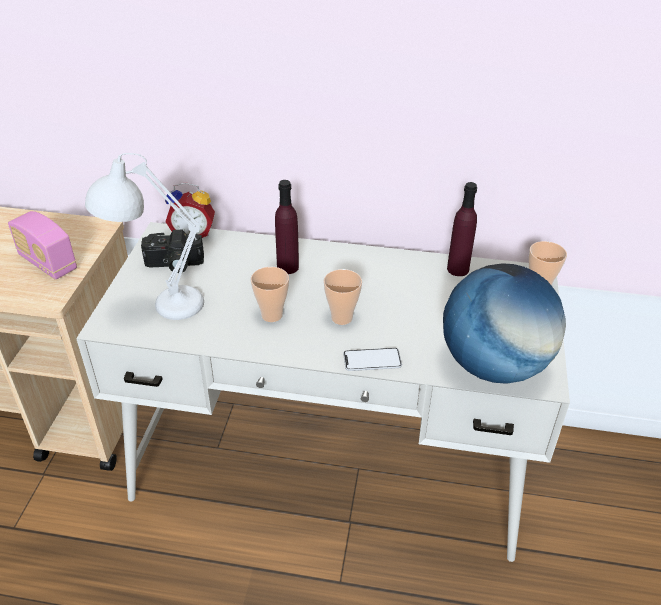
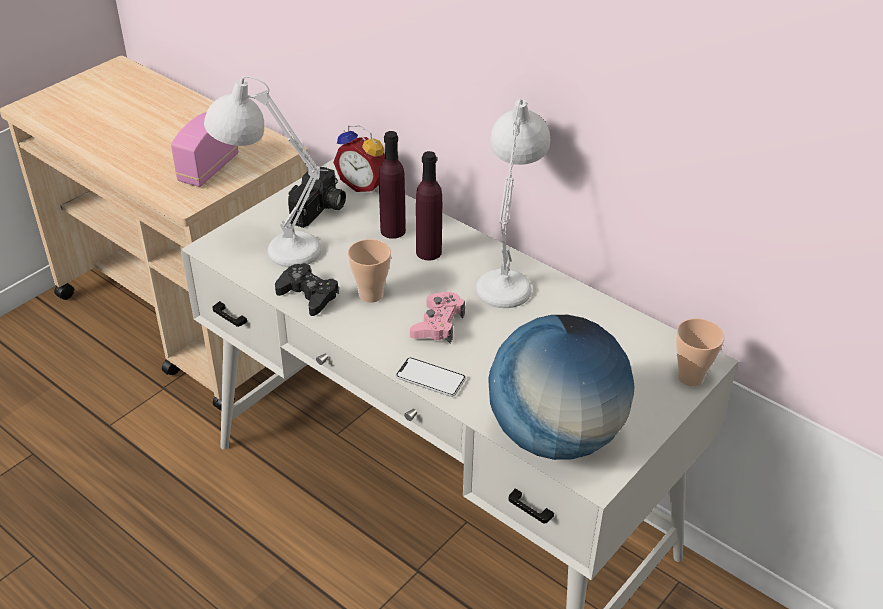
camera: 30 degrees right, 0 degrees up
radio [8,211,77,280] -> radio turned 45 degrees clockwise [171,112,238,187]
camera [141,230,204,273] -> camera turned 90 degrees counterclockwise [288,167,346,228]
cup [324,269,362,325] -> pink game controller [410,291,465,343]
purple bottle [447,182,477,276] -> purple bottle moved to [379,131,406,239]
none -> black game controller [275,263,339,316]
none -> white table lamp [476,98,550,308]

